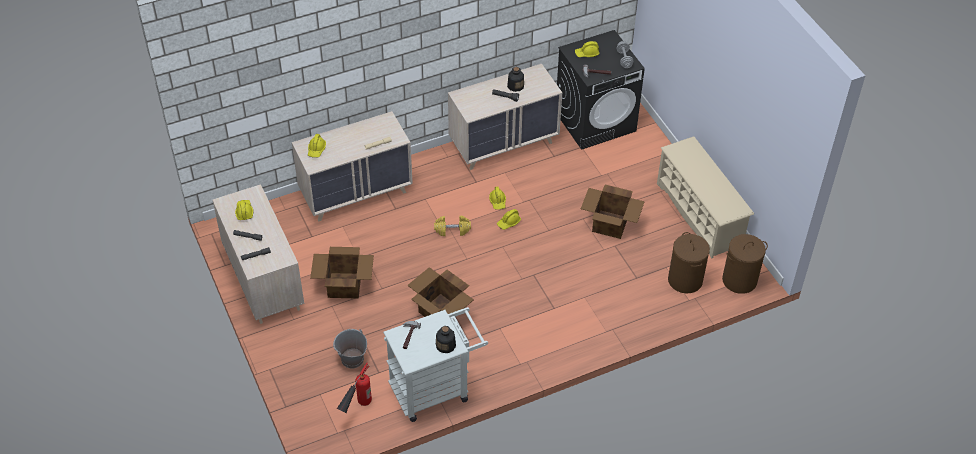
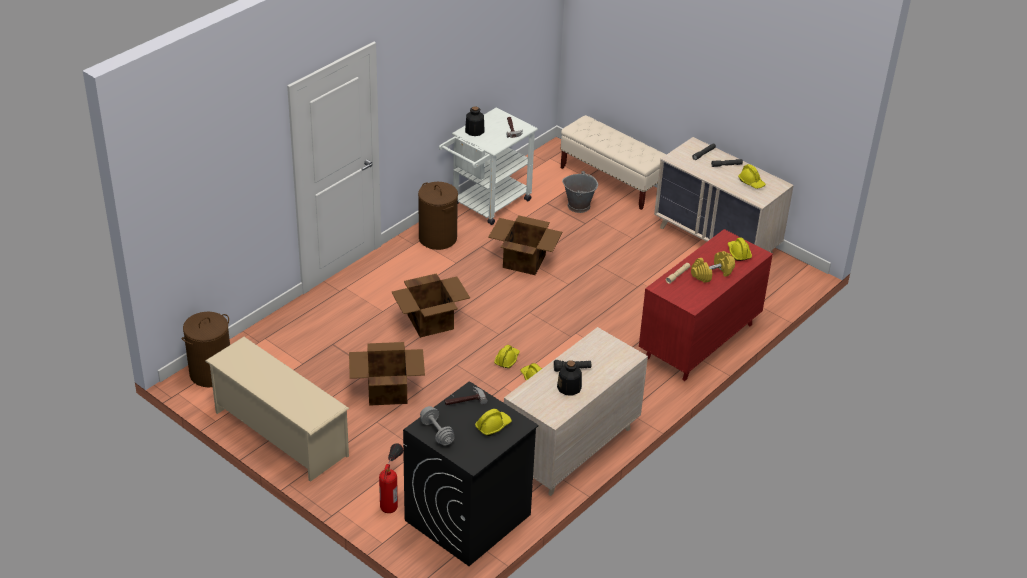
camera: 155 degrees right, 10 degrees down
beige dresser [292,111,413,222] -> red dresser [639,229,773,381]
cardboard box [310,247,374,299] -> cardboard box moved to [391,273,470,338]
fire extinguisher [337,362,372,413] -> fire extinguisher moved to [379,443,403,513]
yellow dumbbell [434,216,471,236] -> yellow dumbbell moved to [691,251,735,283]
brown laundry basket [668,232,710,293] -> brown laundry basket moved to [418,182,458,250]
none -> beige bench [560,115,666,210]

